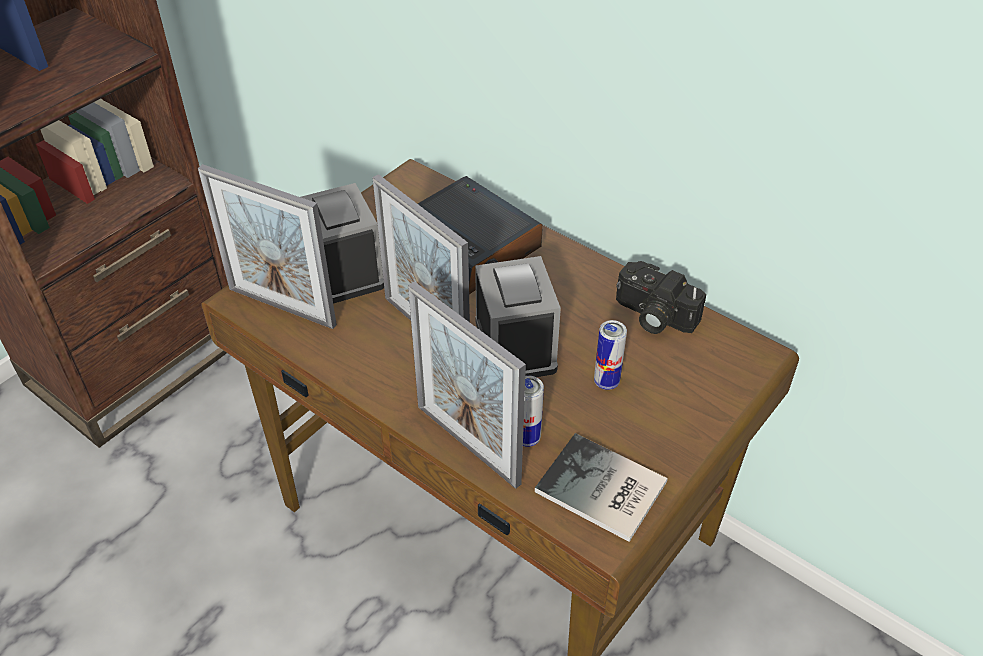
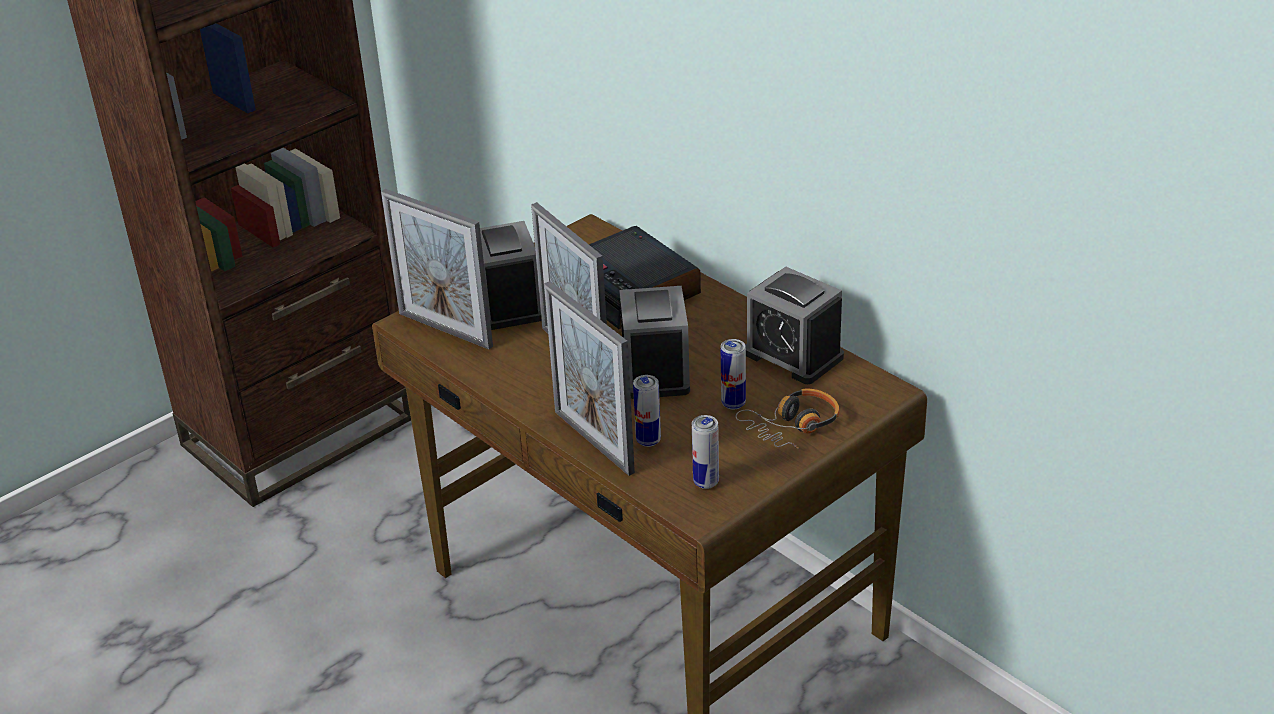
camera: 10 degrees right, 10 degrees down
book [535,433,668,542] -> can [692,415,719,489]
camera [616,261,706,334] -> alarm clock [745,267,844,384]
none -> headphones [735,389,840,449]

